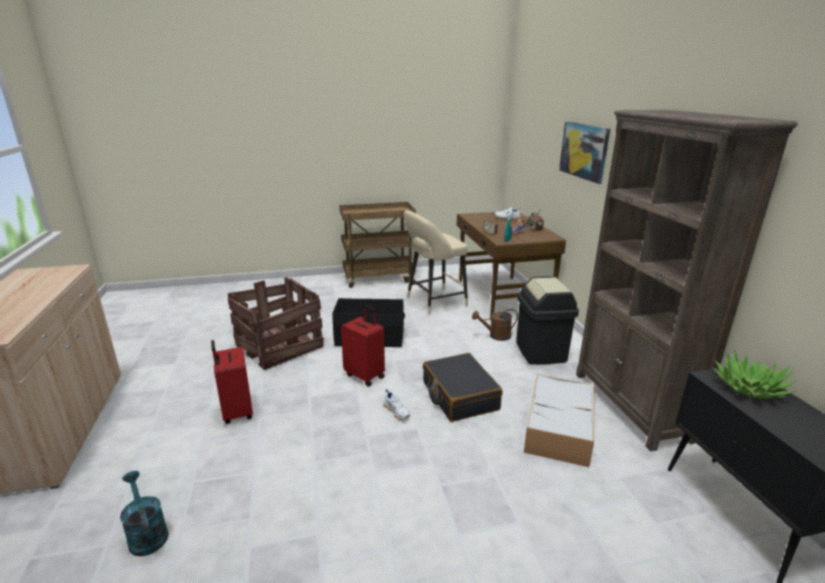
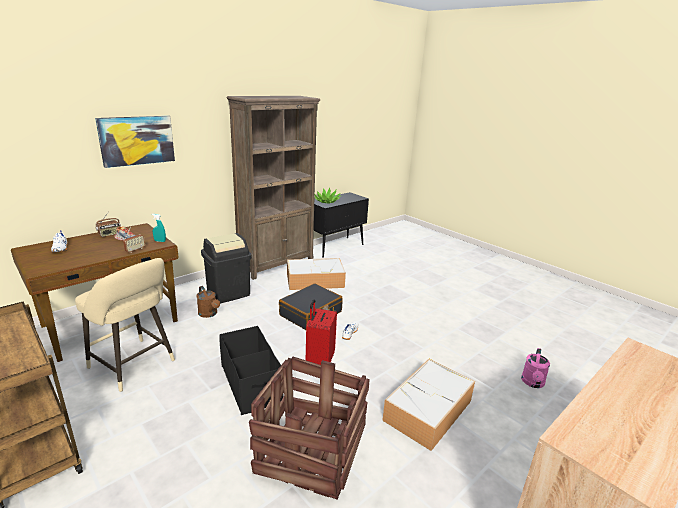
camera: 120 degrees left, 0 degrees up
turquoise watering can [120,471,169,556] -> pink watering can [521,348,550,388]
red suitcase [211,340,253,424] -> storage box [382,359,475,451]

